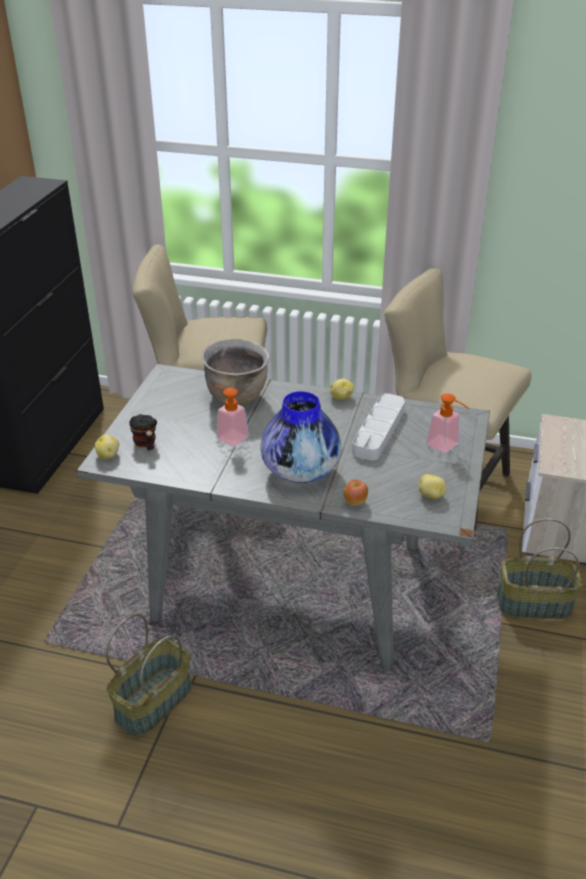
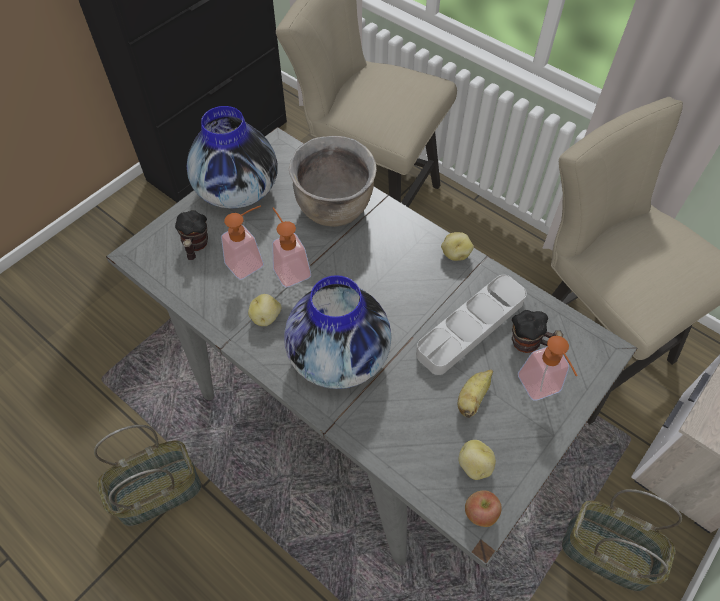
camera: 25 degrees right, 20 degrees up
potato [94,435,119,459] -> potato moved to [248,294,281,326]
apple [343,480,368,506] -> apple moved to [465,490,502,527]
none -> vase [187,106,278,209]
none -> soap dispenser [221,205,264,280]
none -> banana [458,369,493,418]
none -> mug [512,310,563,353]

